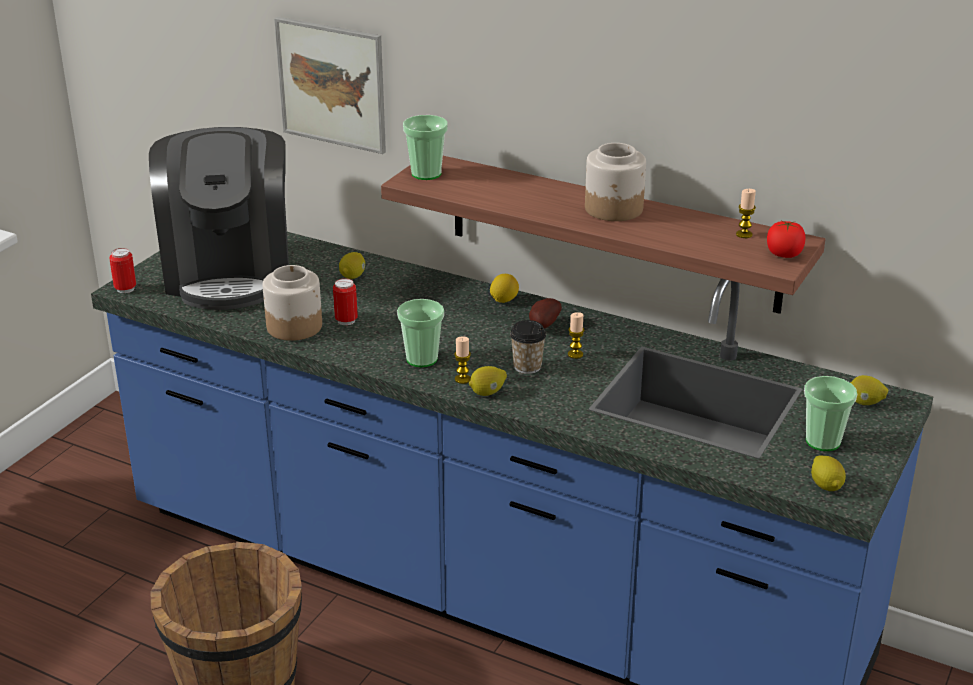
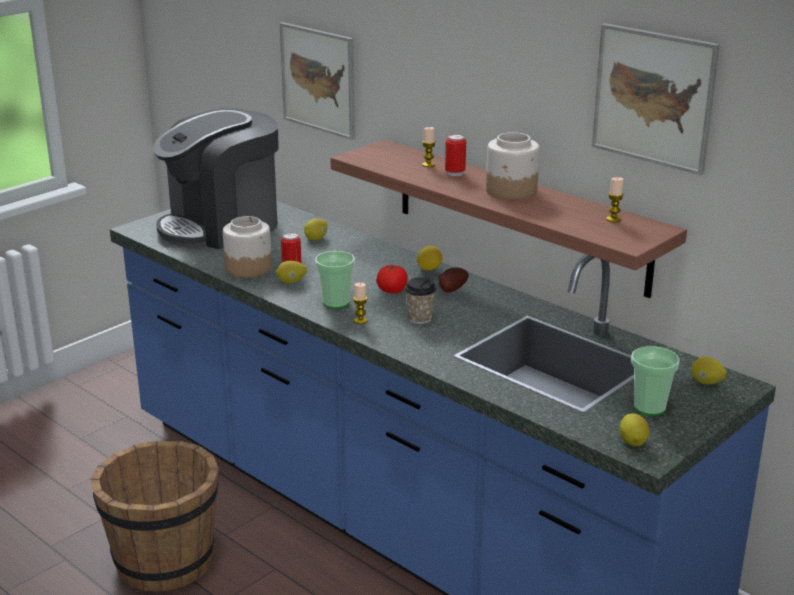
camera: 15 degrees right, 5 degrees down
can [109,248,136,293] -> can moved to [445,134,466,176]
coffee machine [149,127,289,310] -> coffee machine turned 45 degrees clockwise [153,108,279,249]
cup [403,115,448,180] -> none
lemon [469,366,507,396] -> lemon moved to [275,261,307,284]
candle [568,312,584,359] -> candle moved to [422,127,436,167]
tomato [767,221,806,258] -> tomato moved to [377,265,408,293]
none -> picture [592,23,720,175]

